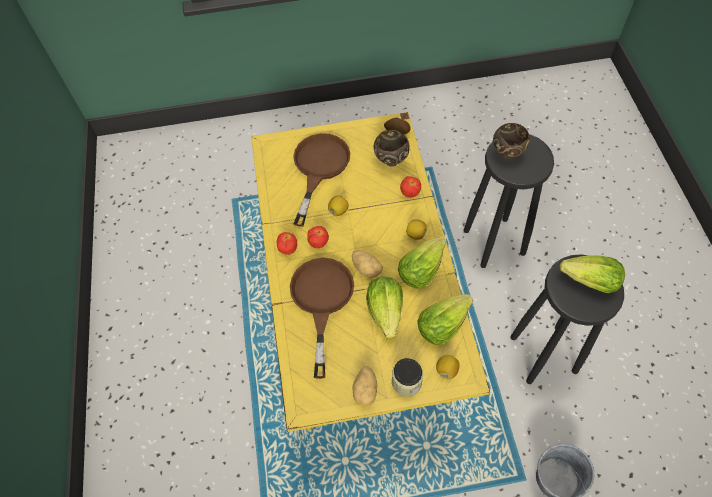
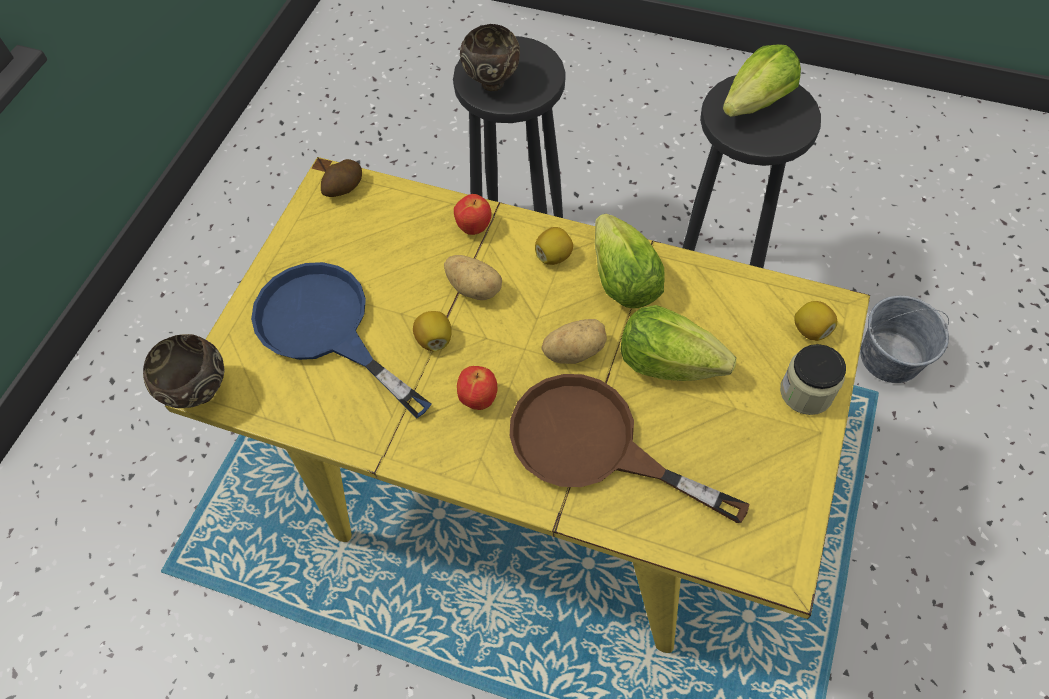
camera: 60 degrees left, 0 degrees up
apple [277,232,297,255] -> none
brown frying pan [293,133,350,227] -> blue frying pan [251,262,432,418]
potato [352,366,377,406] -> potato moved to [444,255,502,300]
brown bowl [374,129,410,167] -> brown bowl moved to [143,334,224,408]
lettuce [417,294,473,345] -> none

